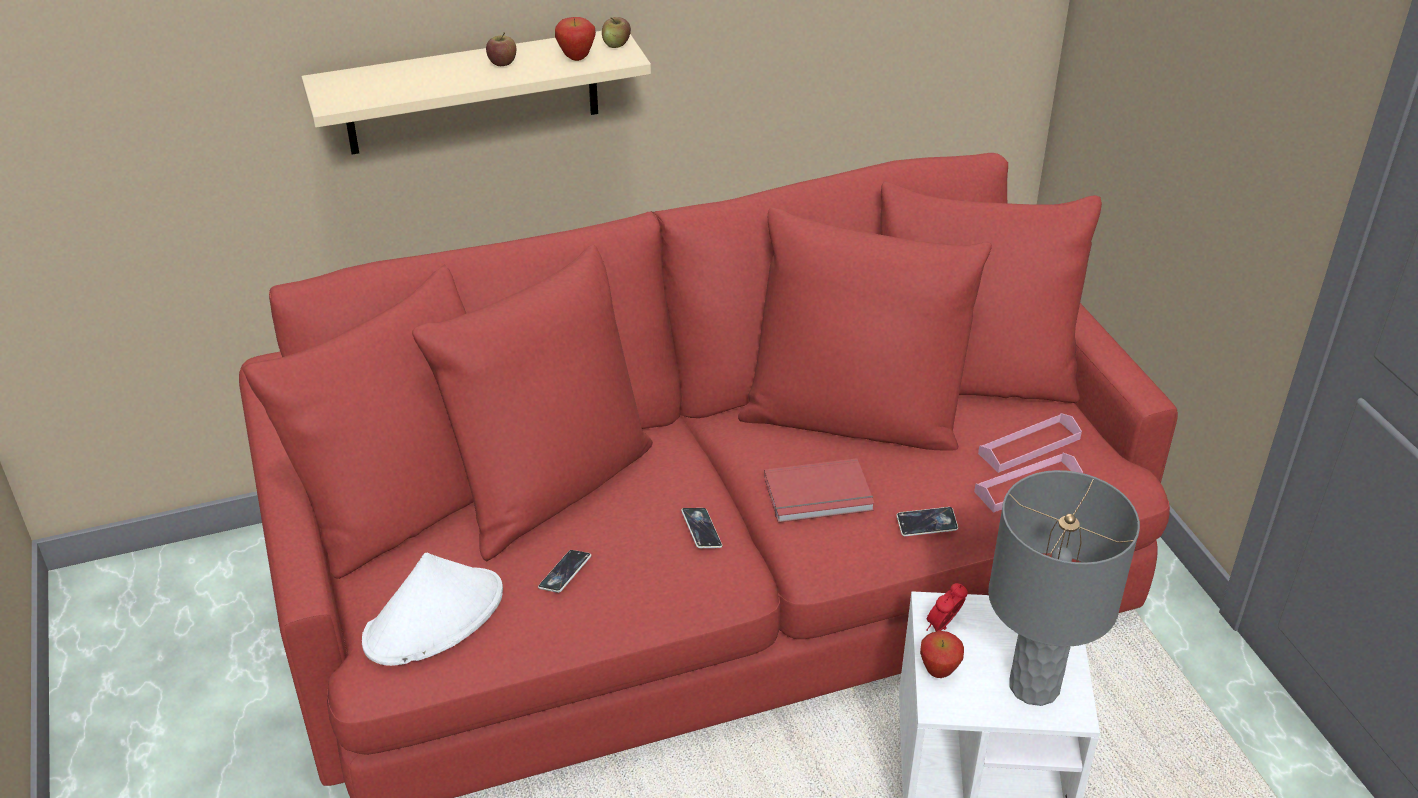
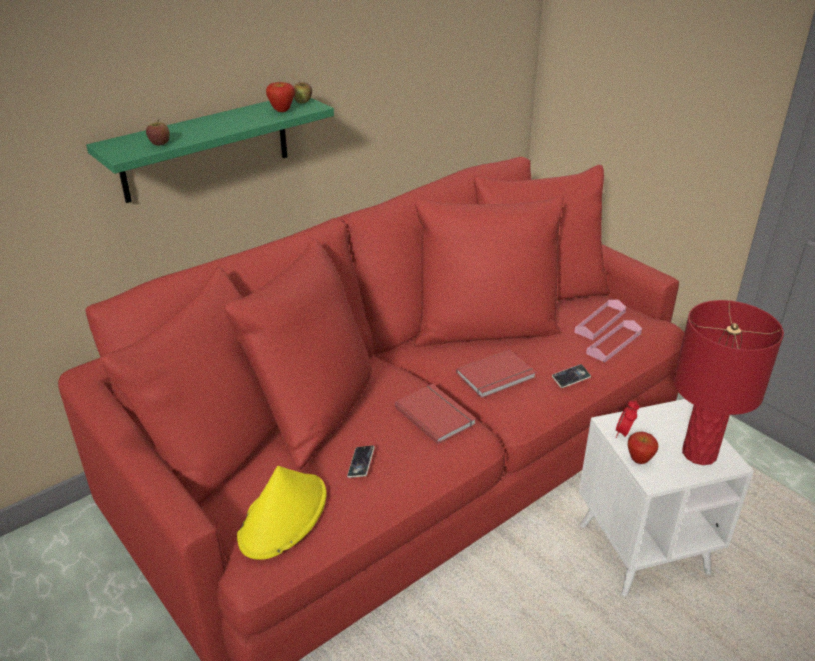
camera: 20 degrees left, 5 degrees down
beige shelf [301,31,651,154] -> green shelf [86,97,334,203]
white hat [362,553,503,666] -> yellow hat [237,466,327,560]
apple [486,32,516,66] -> apple moved to [146,119,170,146]
phone [681,508,722,548] -> red book [394,384,476,444]
grey table lamp [988,470,1140,706] -> red table lamp [674,300,784,465]

